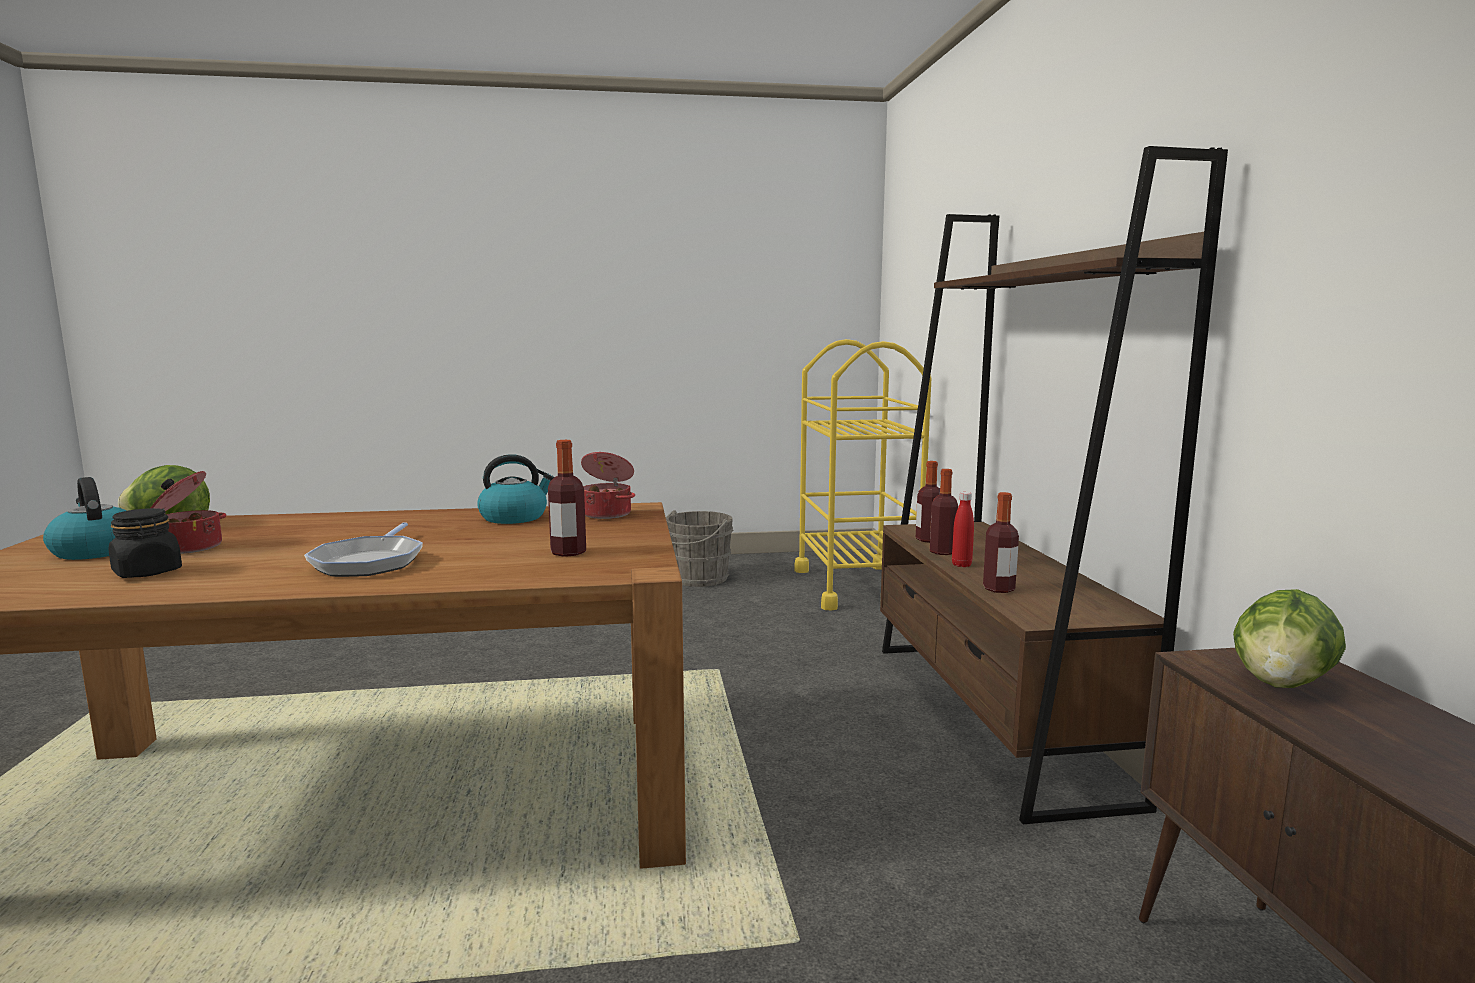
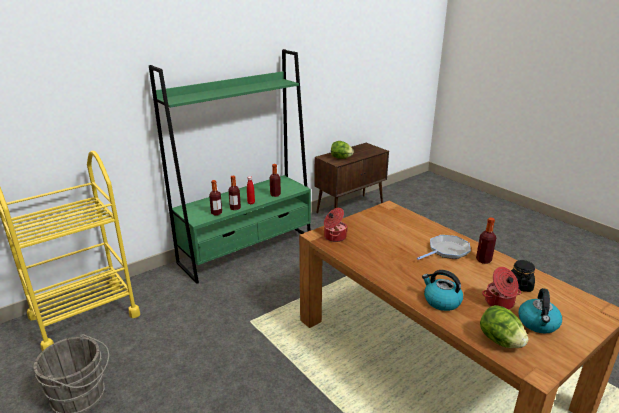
camera: 120 degrees left, 15 degrees up
kettle [477,454,554,524] -> kettle moved to [422,270,463,311]
bottle [548,440,586,557] -> bottle moved to [476,218,496,264]
brown bookcase [880,146,1228,824] -> green bookcase [149,49,311,284]

